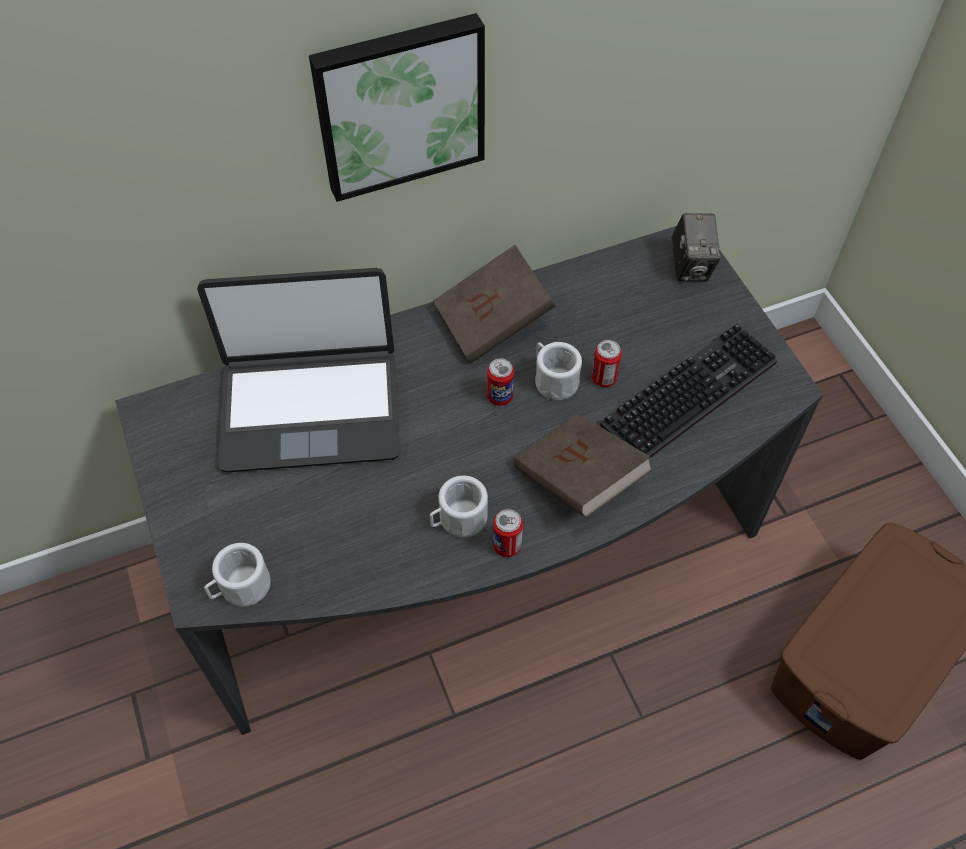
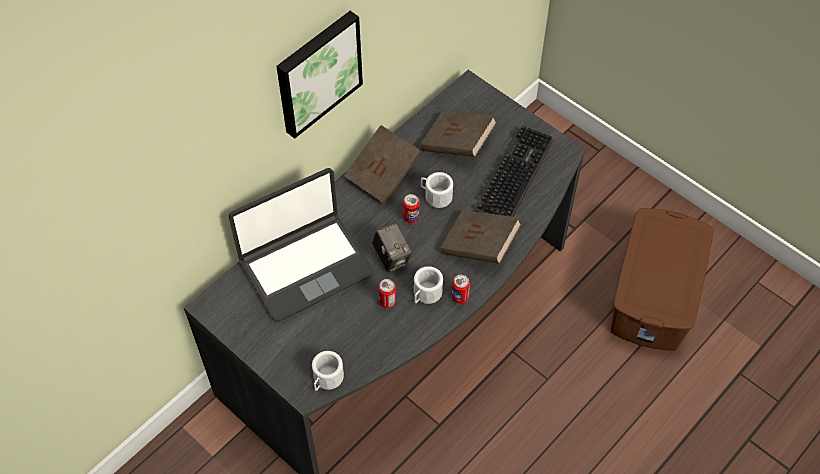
camera: 25 degrees left, 0 degrees up
can [591,340,622,387] -> can moved to [378,279,396,308]
camera [671,213,721,281] -> camera moved to [372,223,412,272]
none -> brown book [420,111,497,157]

